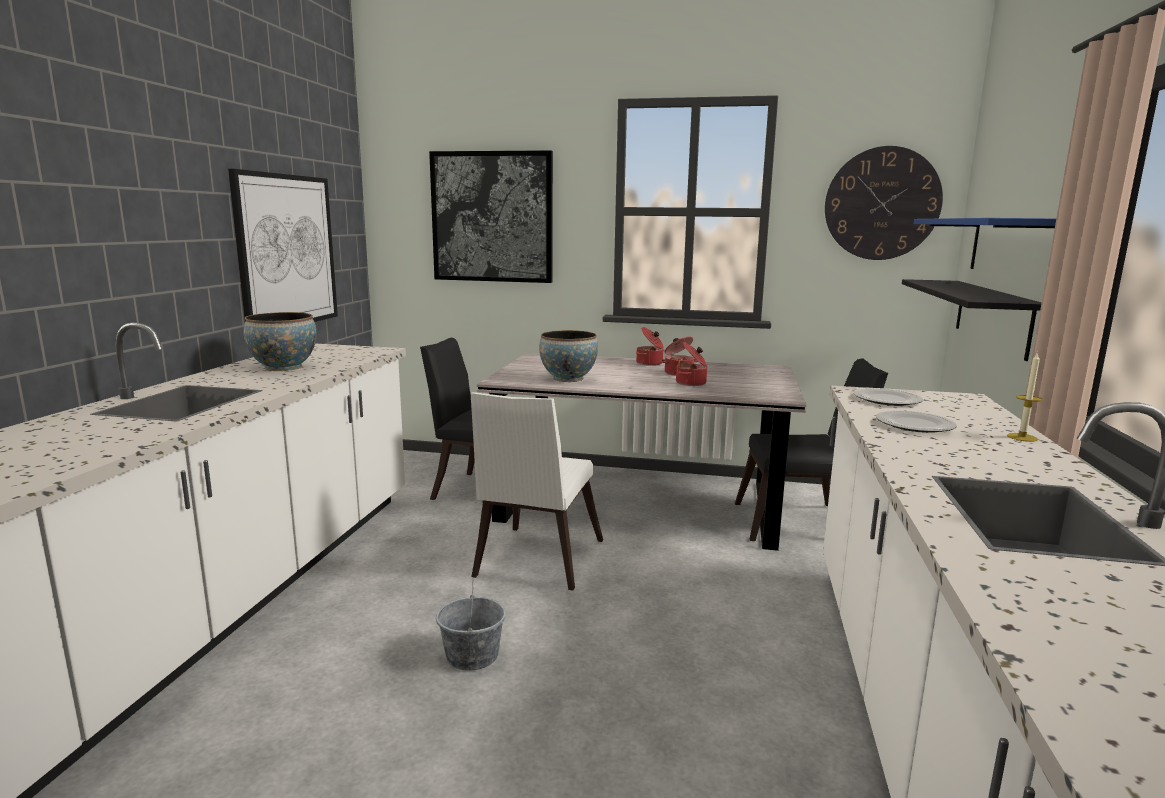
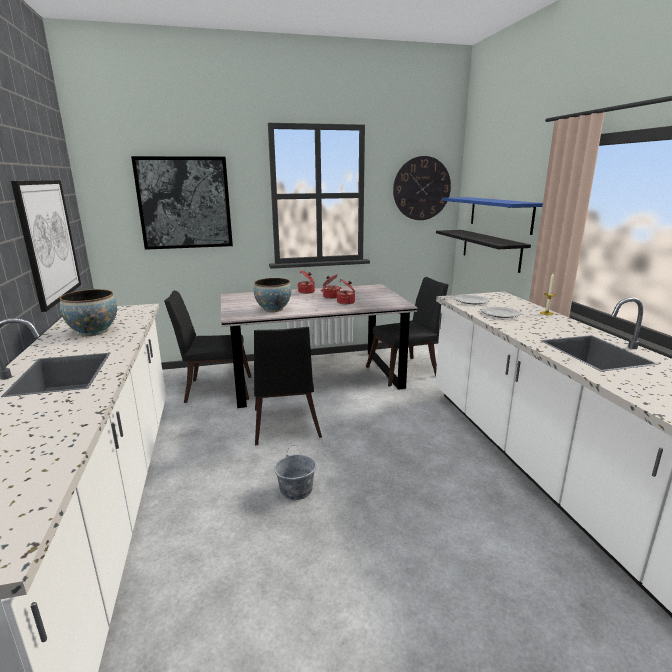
camera: 25 degrees left, 5 degrees up
white chair [470,392,603,591] -> black chair [254,327,322,445]

